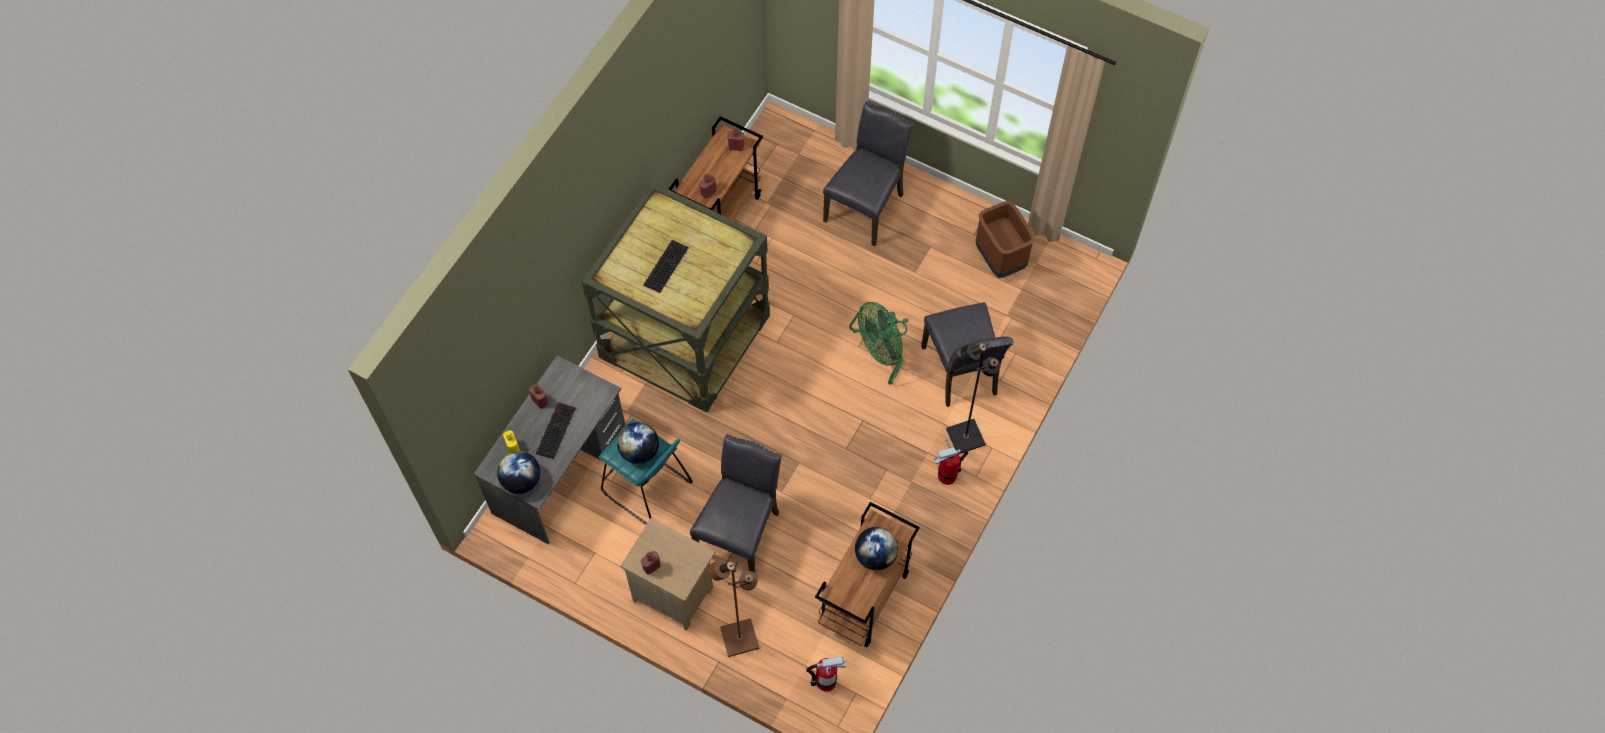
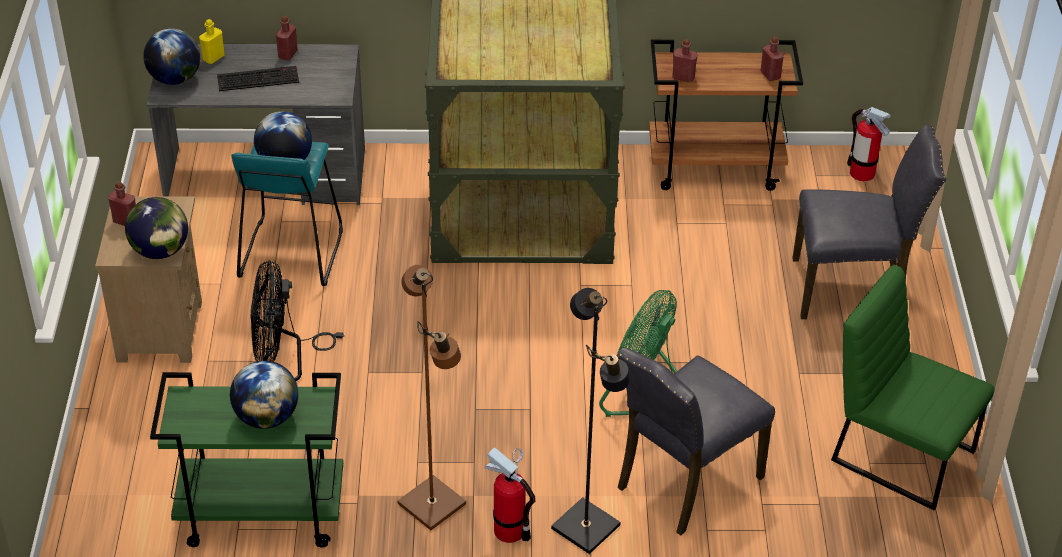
camera: 60 degrees right, 20 degrees down
keyboard [643,240,689,293] -> none
grey chair [690,434,782,573] -> black fan [251,260,344,381]
brown floor lamp [709,560,759,657] -> brown floor lamp moved to [398,265,466,530]
fire extinguisher [806,656,846,691] -> fire extinguisher moved to [847,107,891,181]
brown cart [815,502,920,647] -> green cart [150,372,343,547]
brown trash can [976,201,1035,278] -> green chair [831,265,994,510]
none -> globe [125,197,188,259]

